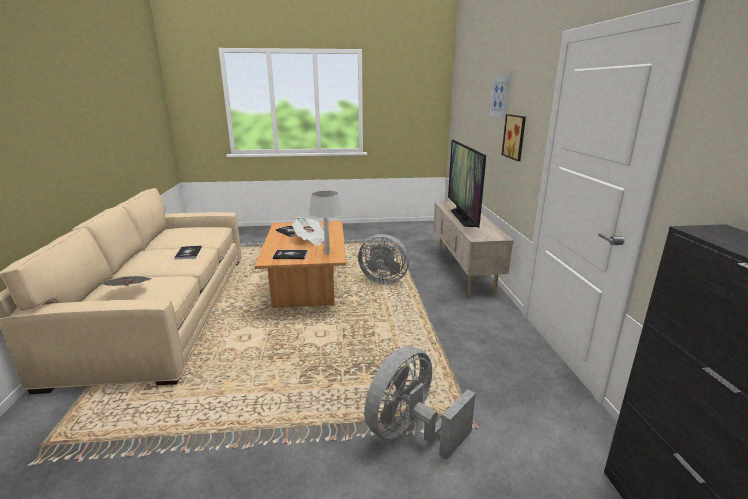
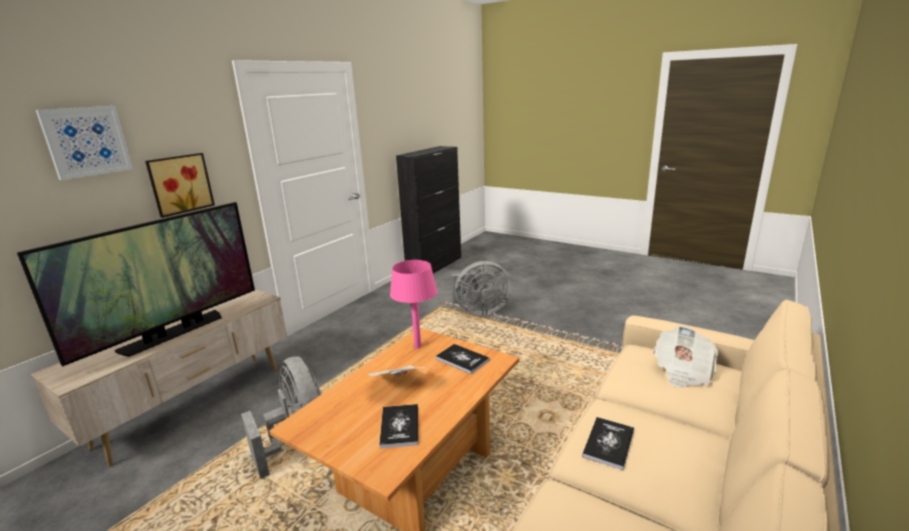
camera: 140 degrees left, 0 degrees up
grey table lamp [309,191,342,254] -> pink table lamp [390,260,437,349]

